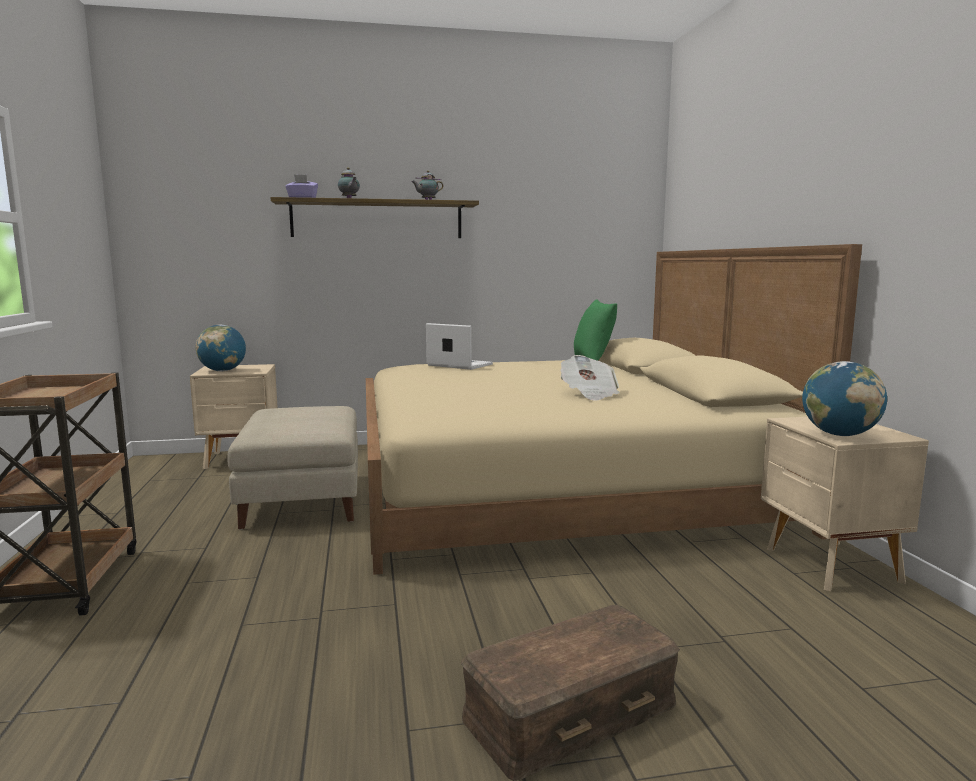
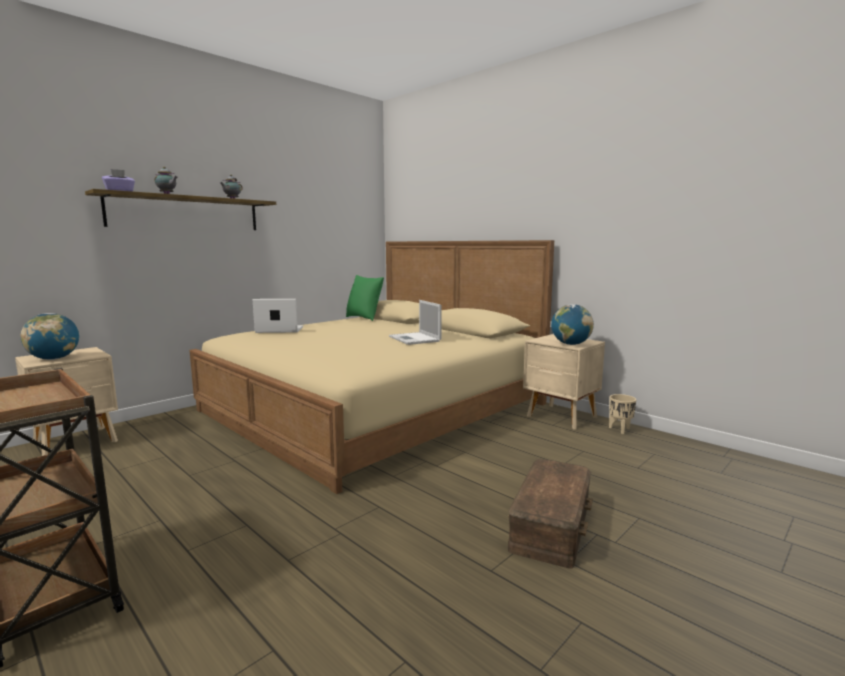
camera: 35 degrees left, 0 degrees up
beige ottoman [227,406,358,530] -> none
newspaper [561,355,620,400] -> laptop [389,300,442,345]
none -> beige planter [609,394,636,434]

